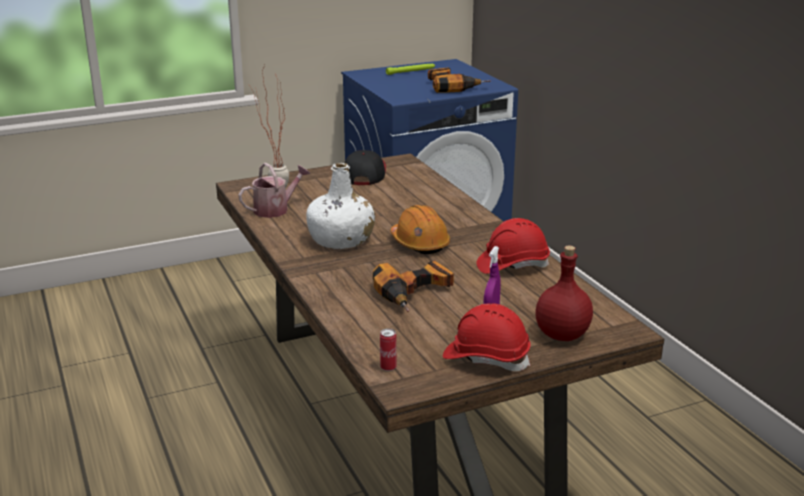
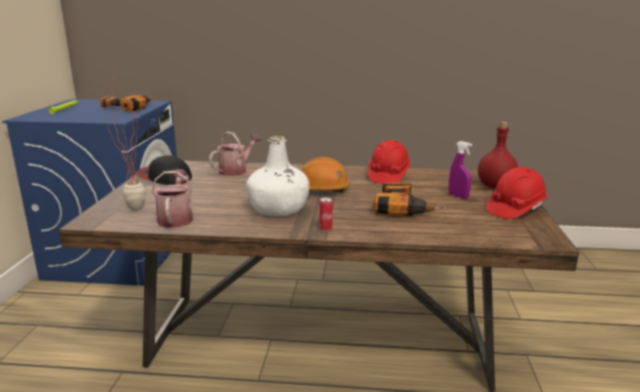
camera: 60 degrees left, 5 degrees down
can [380,328,396,371] -> can moved to [320,197,333,231]
none -> watering can [209,132,261,176]

